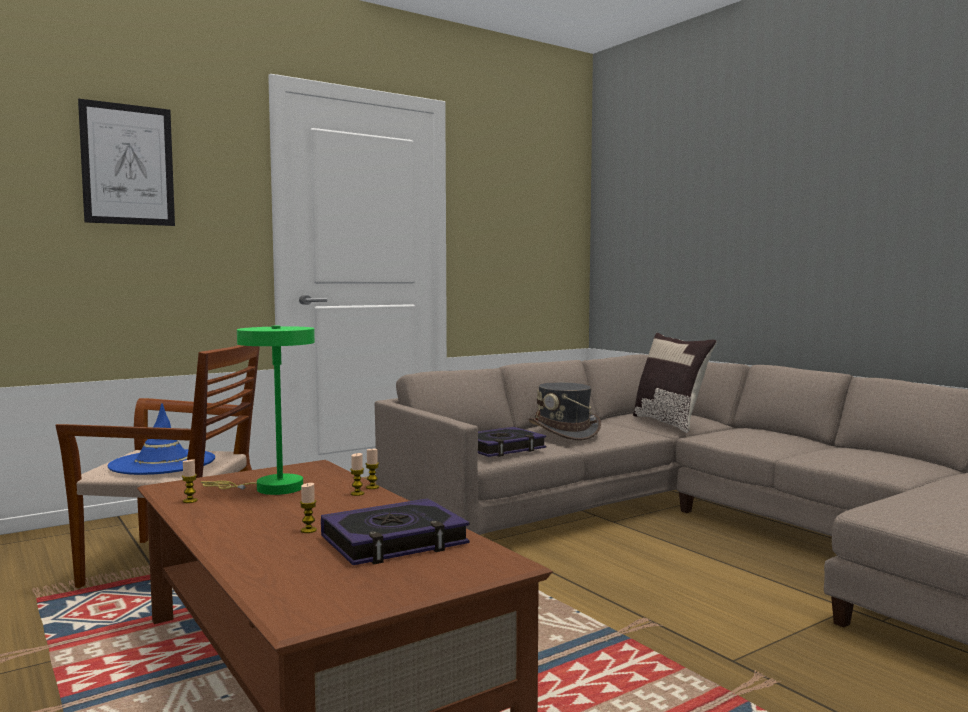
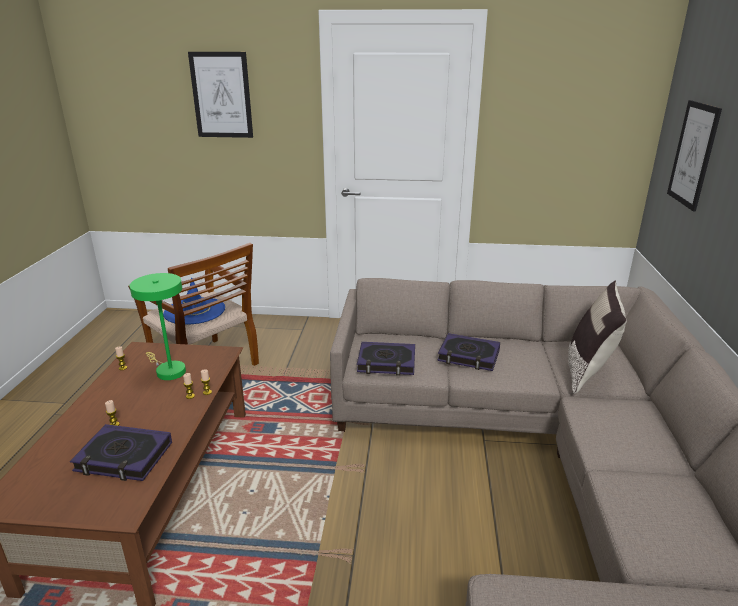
camera: 40 degrees right, 20 degrees up
grey hat [529,382,601,440] -> book [437,333,500,371]
none -> picture [667,100,722,212]

